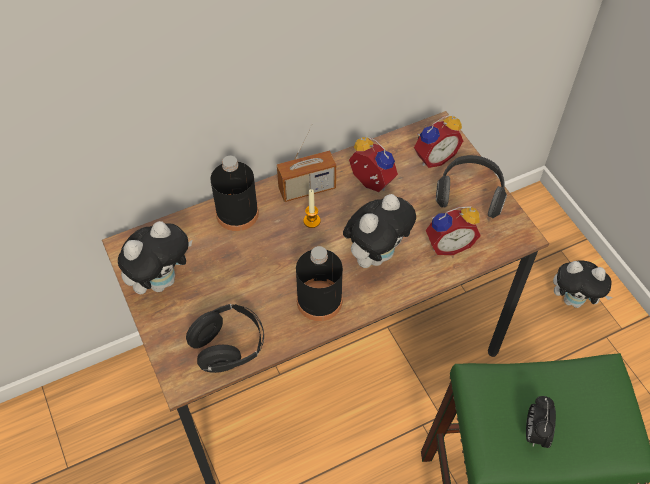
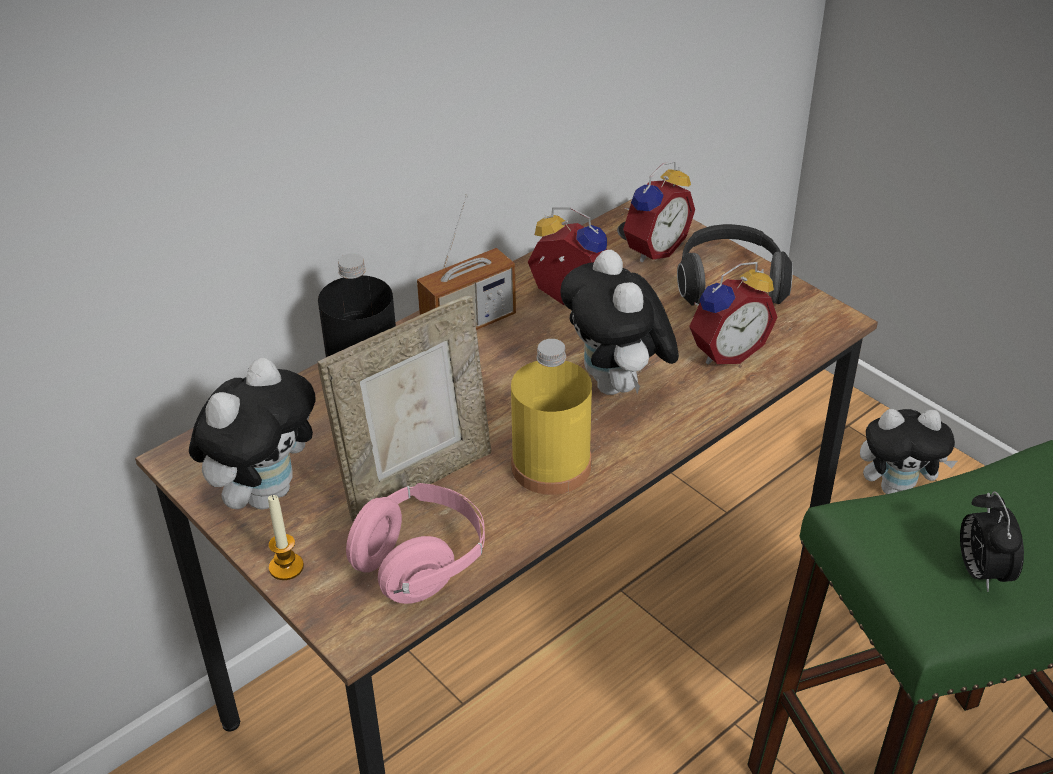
camera: 15 degrees left, 15 degrees down
black headphones [186,304,264,373] -> pink headphones [346,483,485,604]
black bottle [296,246,343,321] -> yellow bottle [511,339,592,495]
candle [303,189,321,228] -> candle moved to [268,495,304,580]
plush toy [343,194,416,268] -> plush toy turned 135 degrees clockwise [560,250,679,395]
none -> picture frame [317,295,491,522]

